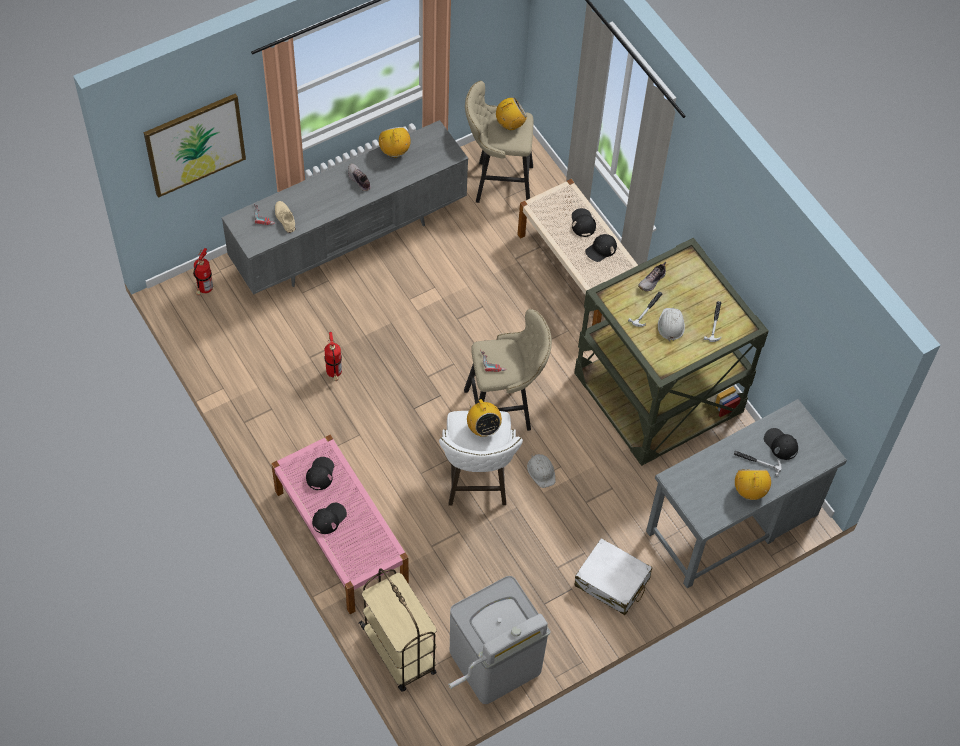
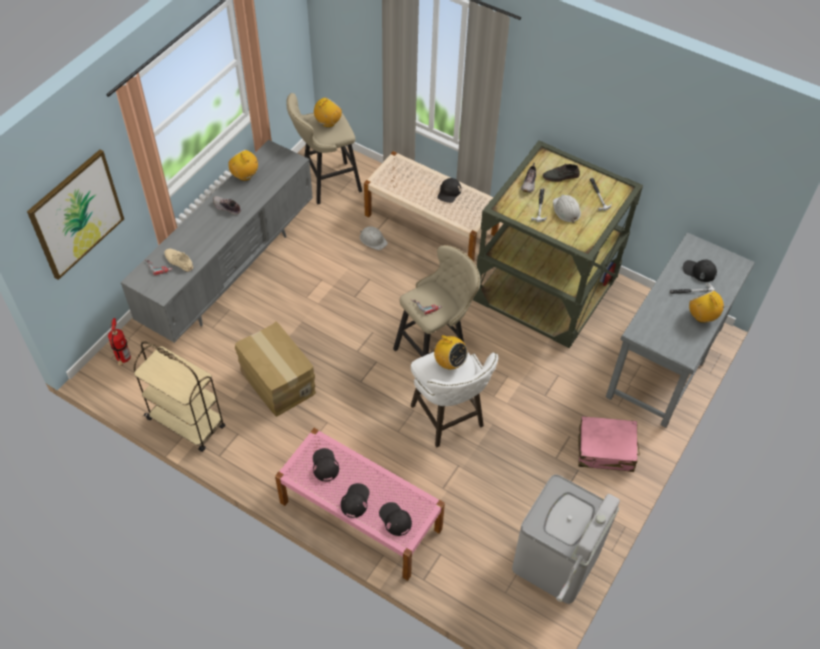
camera: 25 degrees left, 5 degrees down
fire extinguisher [325,332,342,381] -> cardboard box [235,321,316,417]
beige cart [359,568,437,691] -> beige cart moved to [134,341,226,452]
white hard hat [527,454,556,488] -> white hard hat moved to [360,226,388,250]
black cap [572,208,596,237] -> black cap moved to [379,502,412,536]
white suitcase [575,538,652,615] -> pink suitcase [578,416,640,472]
none -> grey shoe [543,164,580,182]

